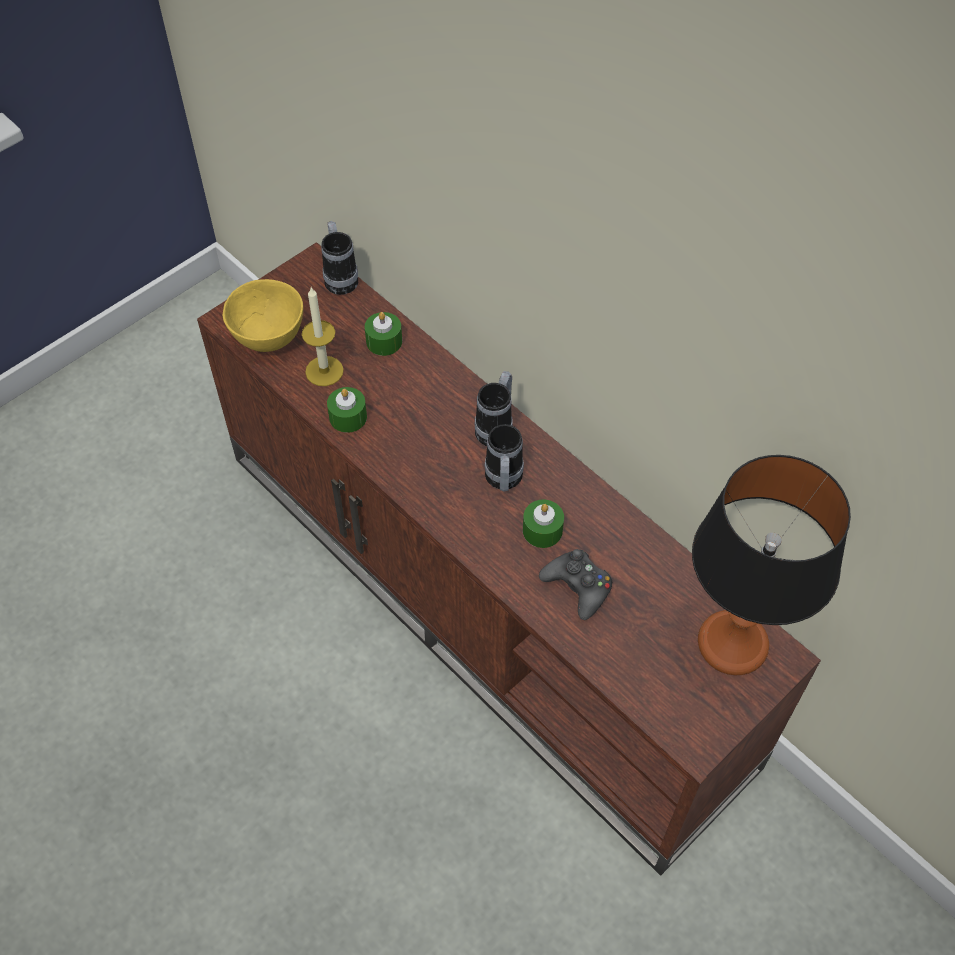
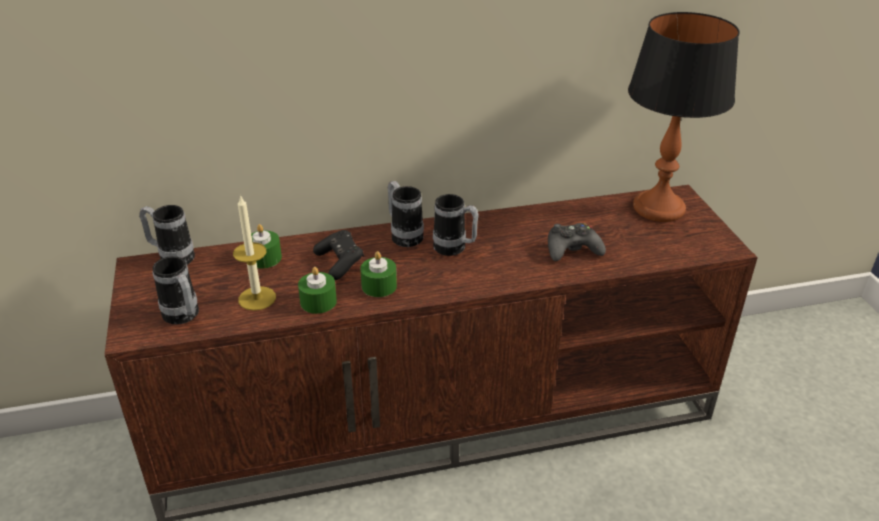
camera: 60 degrees left, 20 degrees down
yellow bowl [223,279,303,352] -> mug [153,256,199,325]
green candle [523,500,564,548] -> green candle moved to [360,251,397,297]
none -> black game controller [313,230,364,280]

